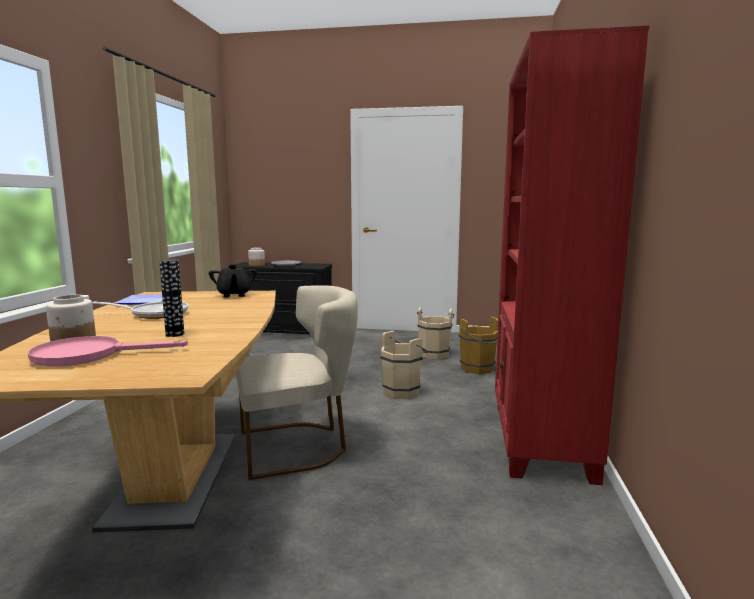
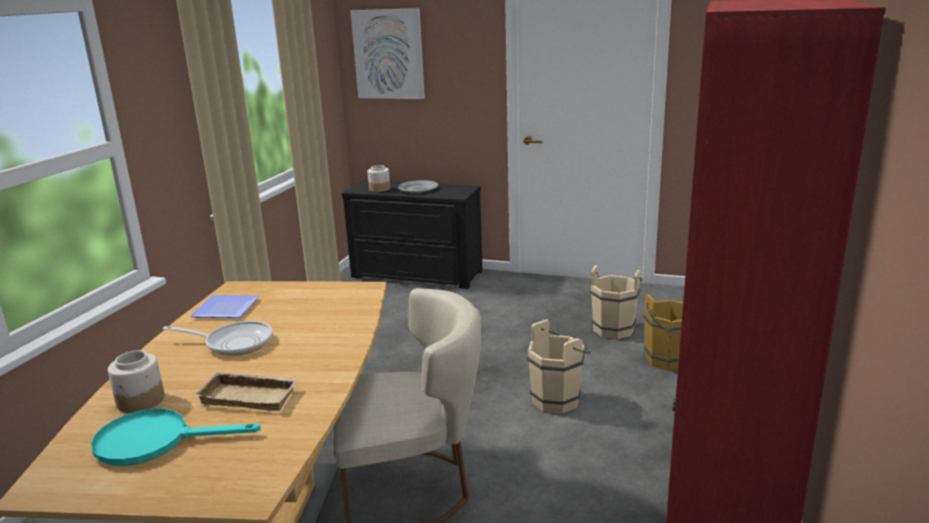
camera: 10 degrees right, 10 degrees up
pink frying pan [28,336,188,367] -> turquoise frying pan [91,408,261,466]
vase [159,259,184,337] -> beige tray [193,372,299,411]
black teapot [209,264,257,298] -> none
none -> picture [351,8,425,99]

